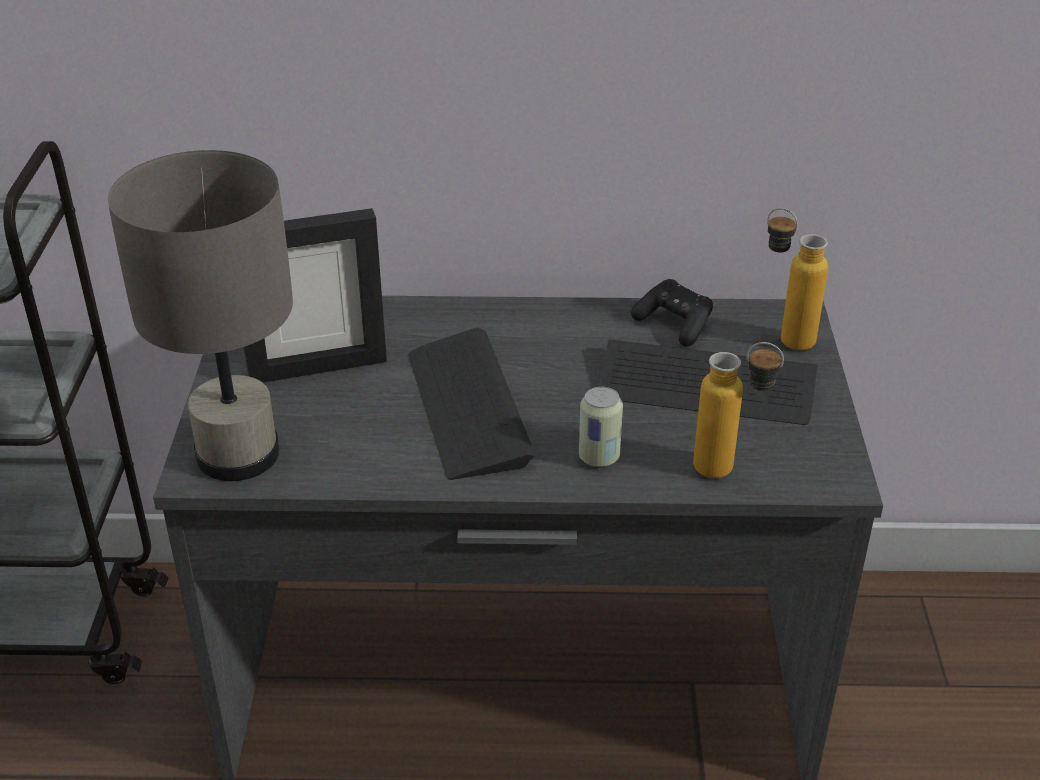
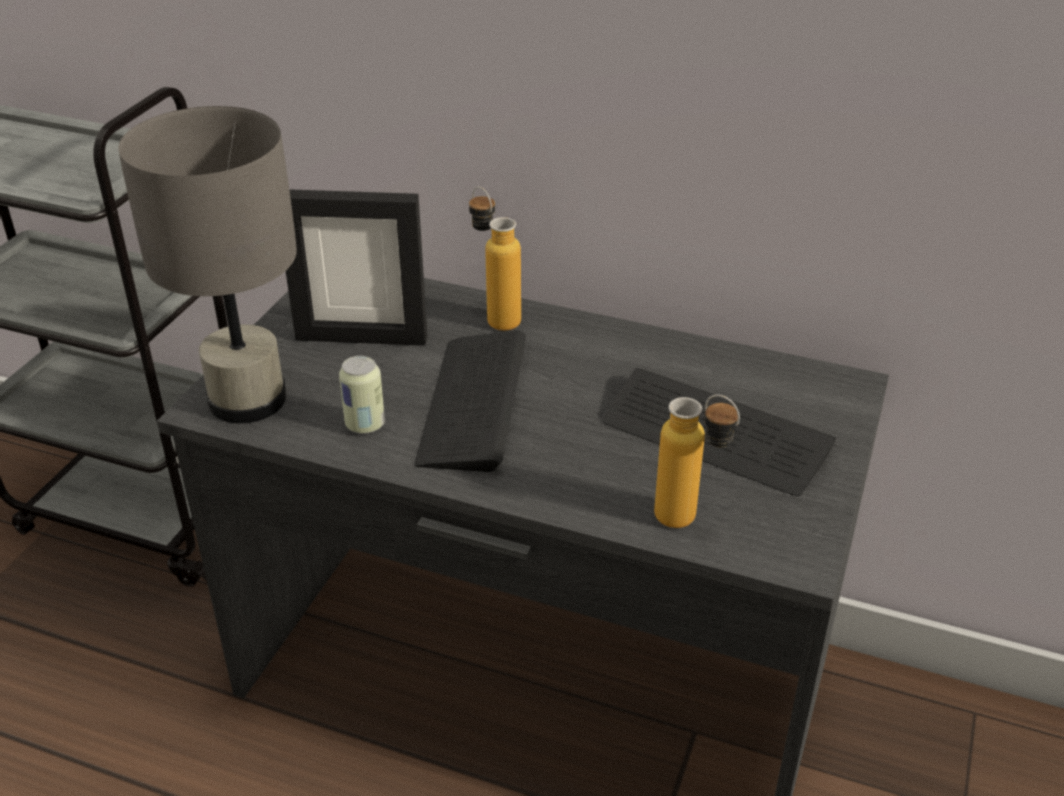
camera: 20 degrees right, 0 degrees up
can [579,387,623,467] -> can moved to [339,356,385,434]
black game controller [631,279,713,347] -> none
bottle [767,208,828,350] -> bottle moved to [469,187,521,331]

